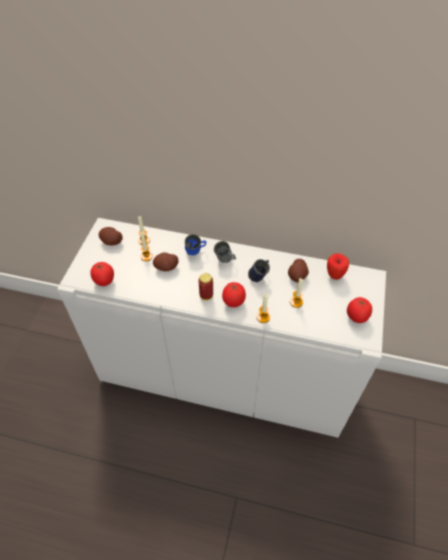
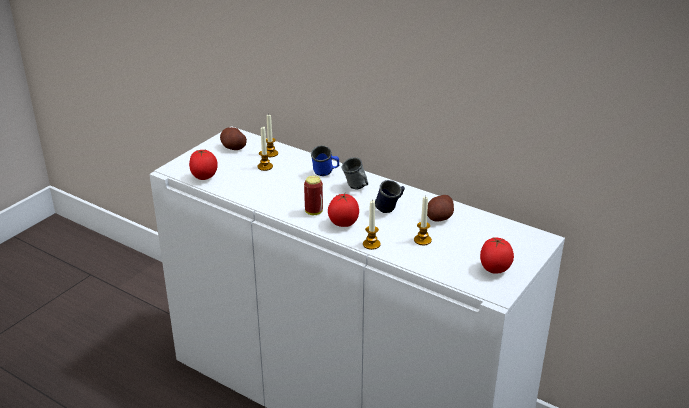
camera: 20 degrees right, 20 degrees down
potato [153,253,179,271] -> none
apple [327,253,349,280] -> none

